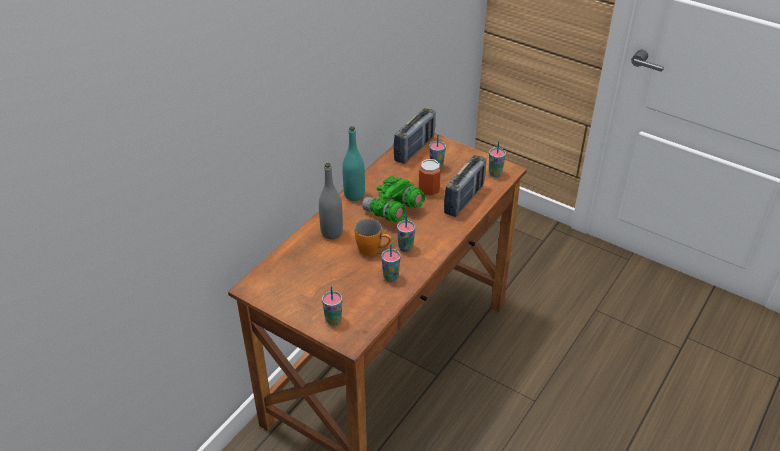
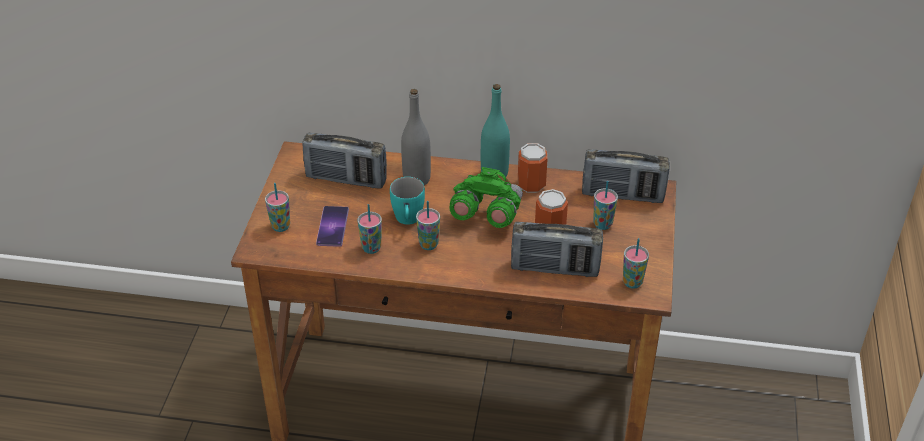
camera: 65 degrees right, 0 degrees up
orange mug [355,218,391,256] -> turquoise mug [390,177,425,225]
none -> radio [302,133,387,189]
none -> phone [316,206,349,247]
none -> can [518,143,548,193]

